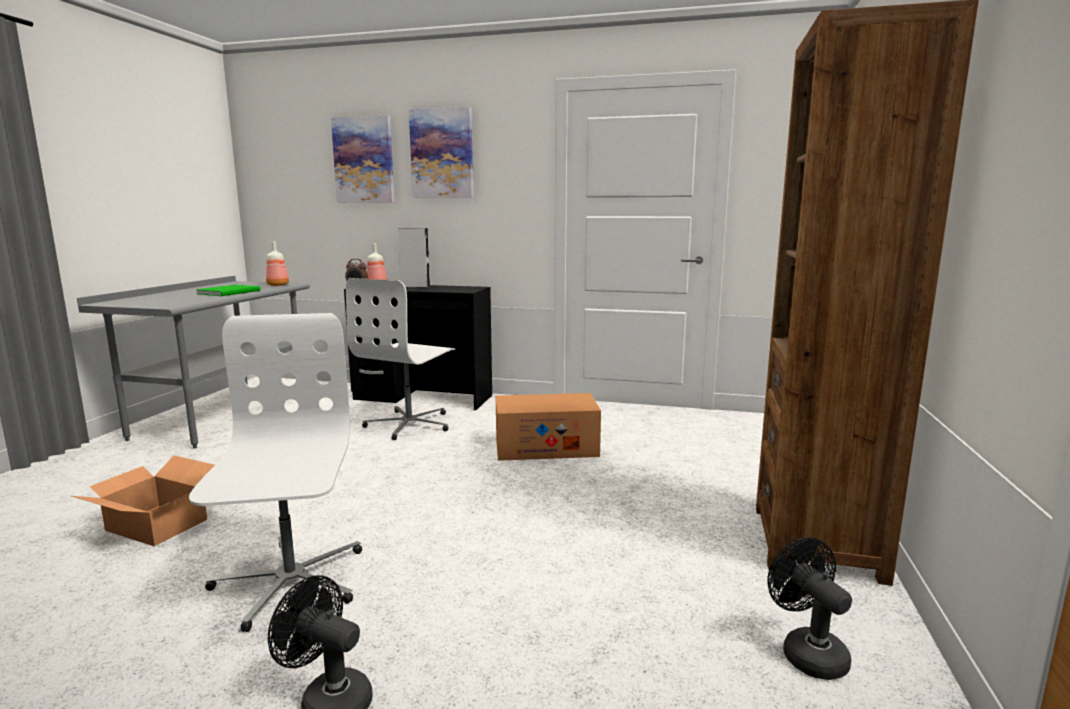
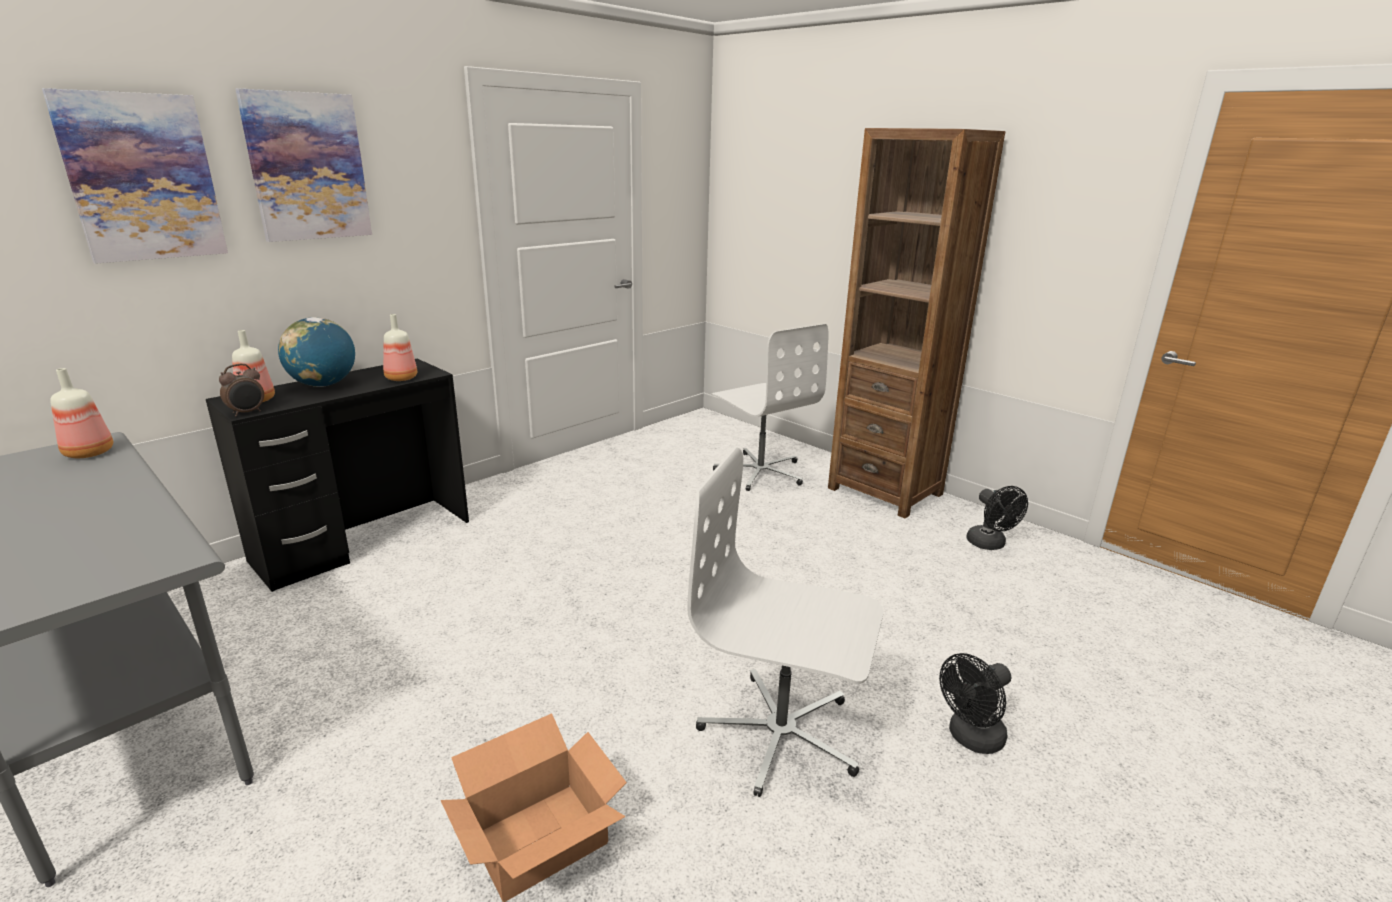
camera: 60 degrees left, 10 degrees up
green book [196,285,260,296] -> none
white office chair [346,278,456,440] -> white office chair moved to [712,324,829,491]
grey speaker [398,228,430,288] -> globe [278,317,355,387]
cardboard box [496,393,601,461] -> none
black fan [767,537,852,680] -> black fan turned 120 degrees counterclockwise [967,486,1028,550]
none -> bottle [383,314,417,381]

